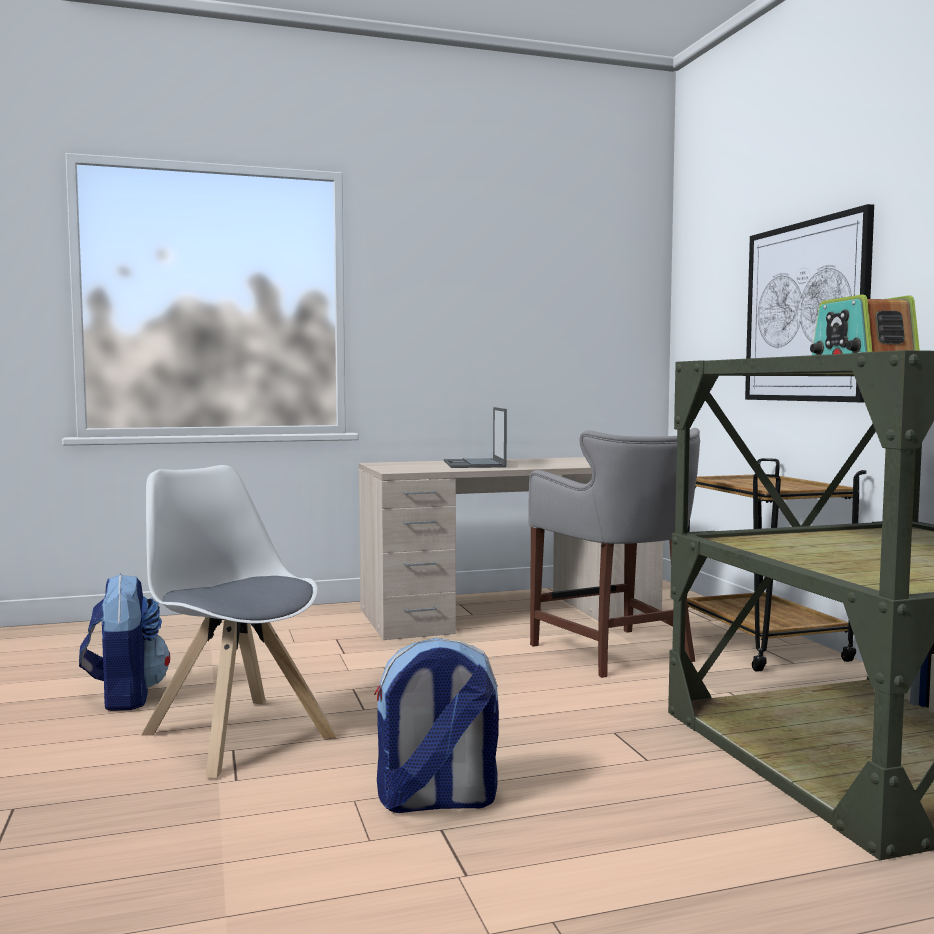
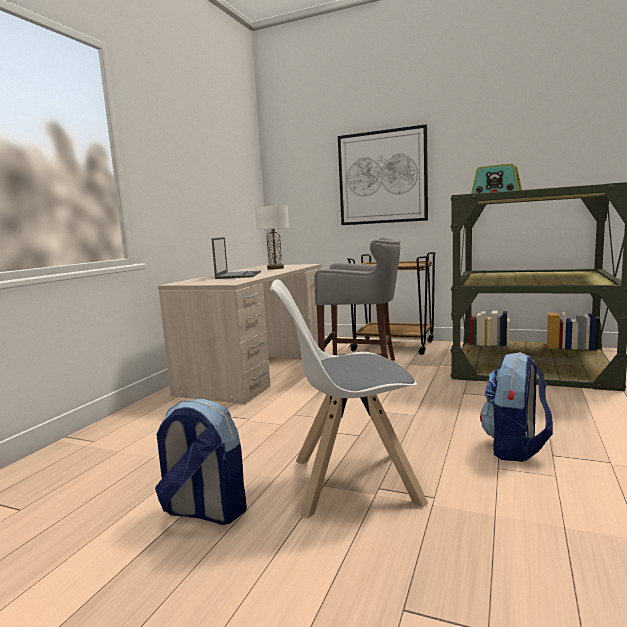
camera: 50 degrees left, 5 degrees up
laptop [444,407,507,468] -> laptop turned 120 degrees counterclockwise [211,237,261,279]
none -> table lamp [255,206,289,269]

